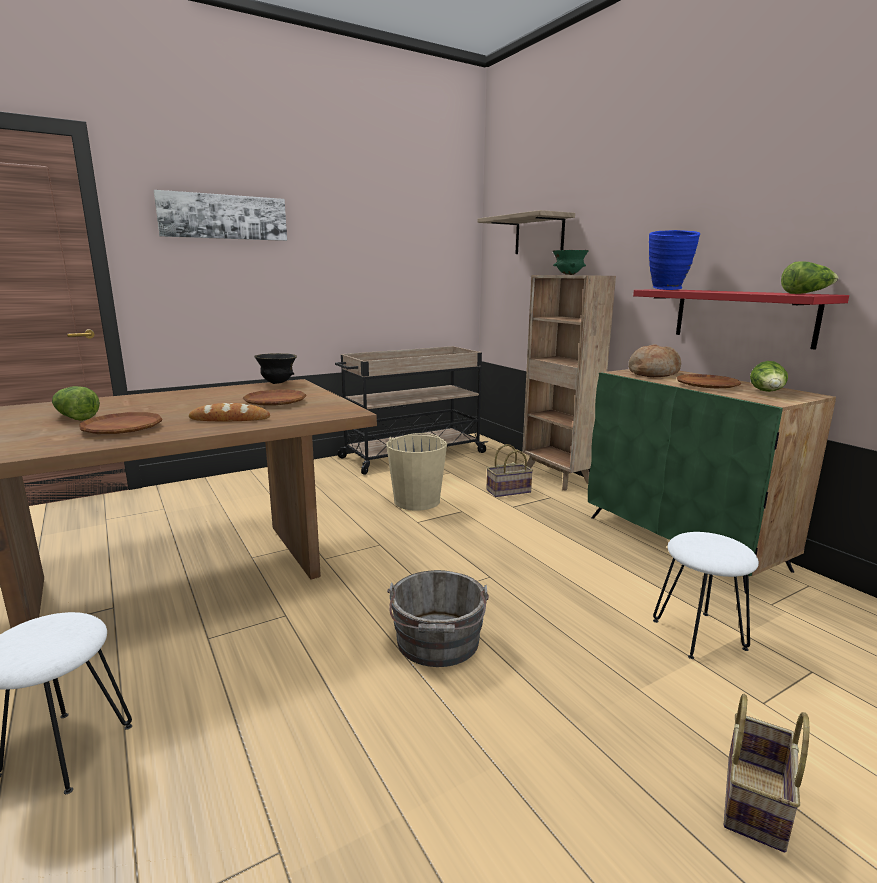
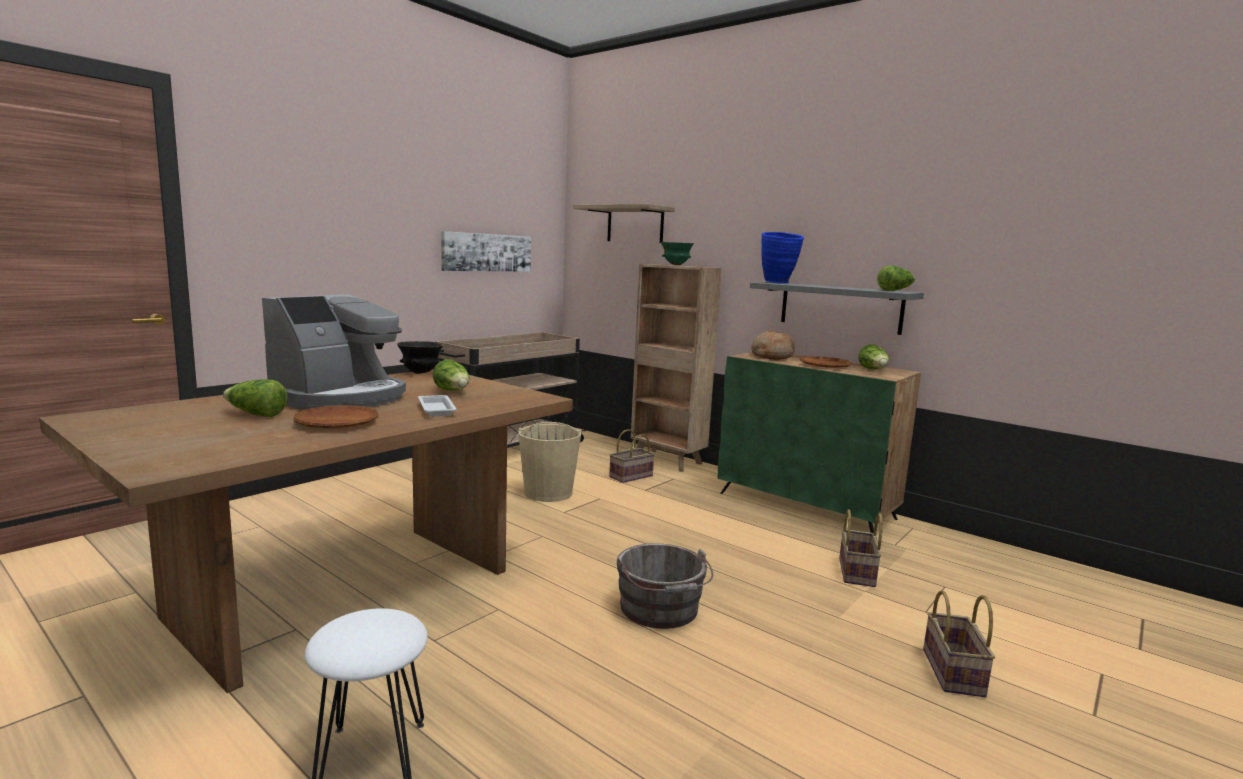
camera: 20 degrees left, 5 degrees down
picture [154,190,287,241] -> picture moved to [441,231,531,272]
bread [189,403,270,421] -> white tray [418,395,457,417]
brown plate [243,390,306,405] -> lettuce [433,359,470,391]
red shelf [633,289,849,350] -> grey shelf [750,282,924,335]
white stool [653,532,759,659] -> basket [839,509,883,587]
none -> coffee machine [262,294,406,409]

